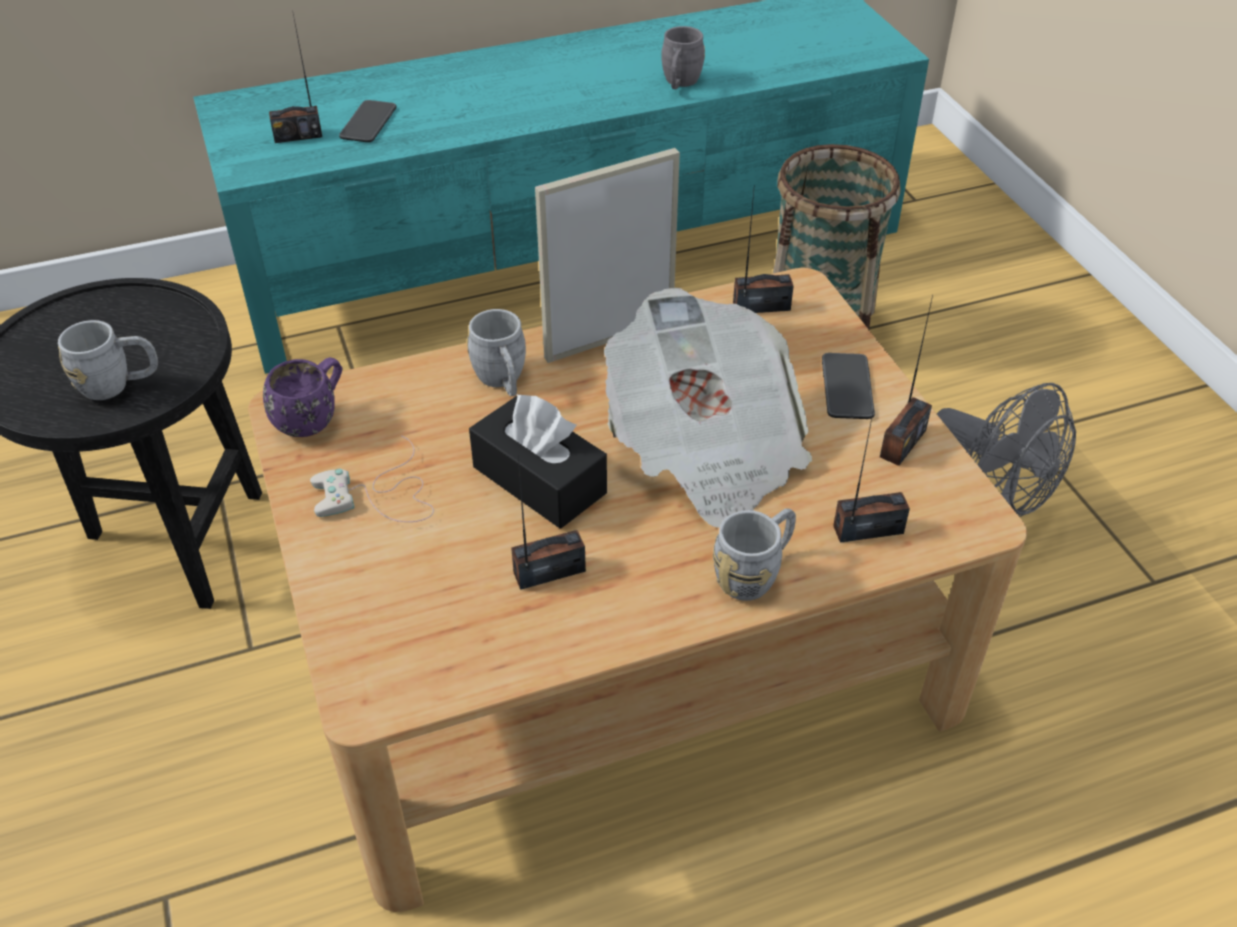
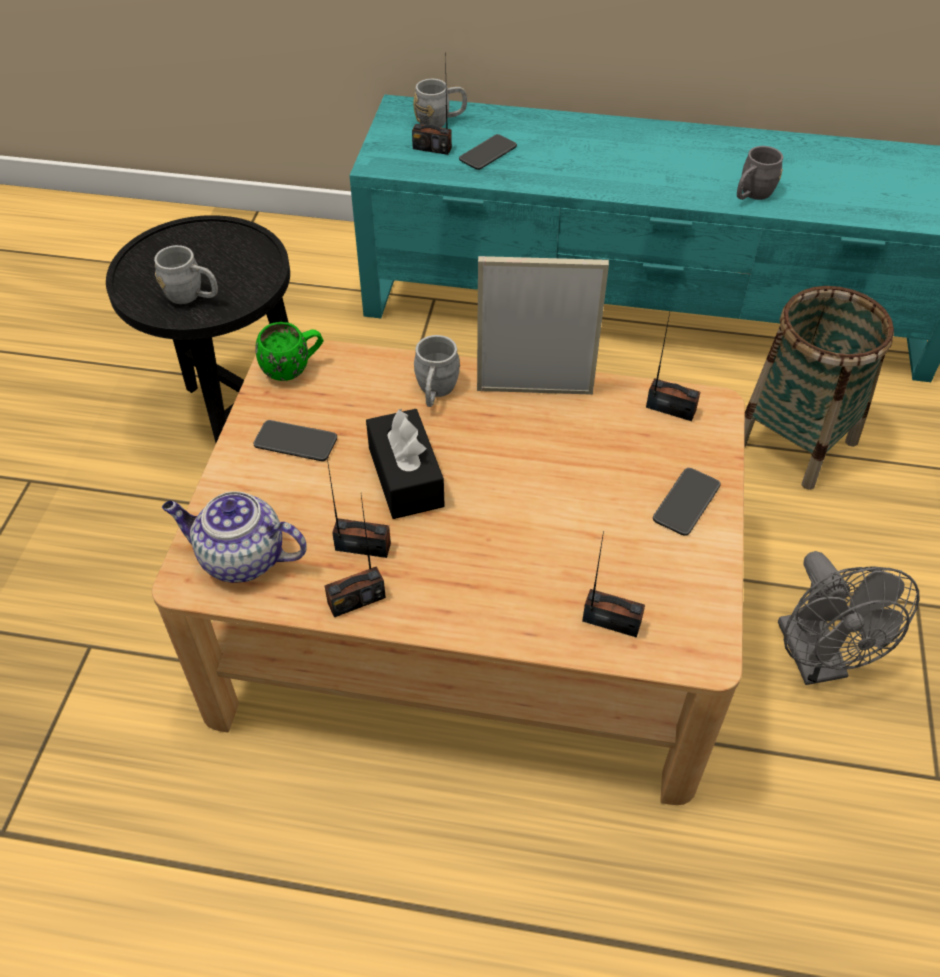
camera: 30 degrees right, 5 degrees up
purple mug [263,357,343,437] -> green mug [255,322,323,381]
white game controller [310,435,434,522] -> phone [254,420,337,461]
newspaper [604,288,812,528] -> none
grey mug [713,508,796,601] -> grey mug moved to [413,79,467,128]
radio [880,295,933,466] -> radio moved to [324,495,386,617]
none -> teapot [162,491,307,583]

